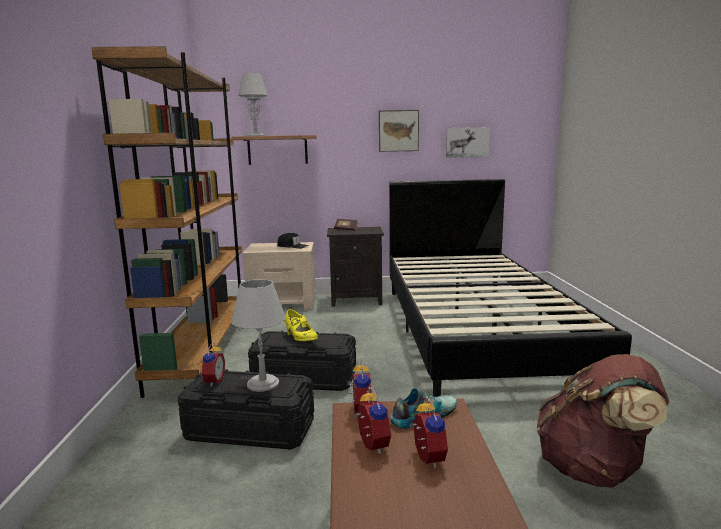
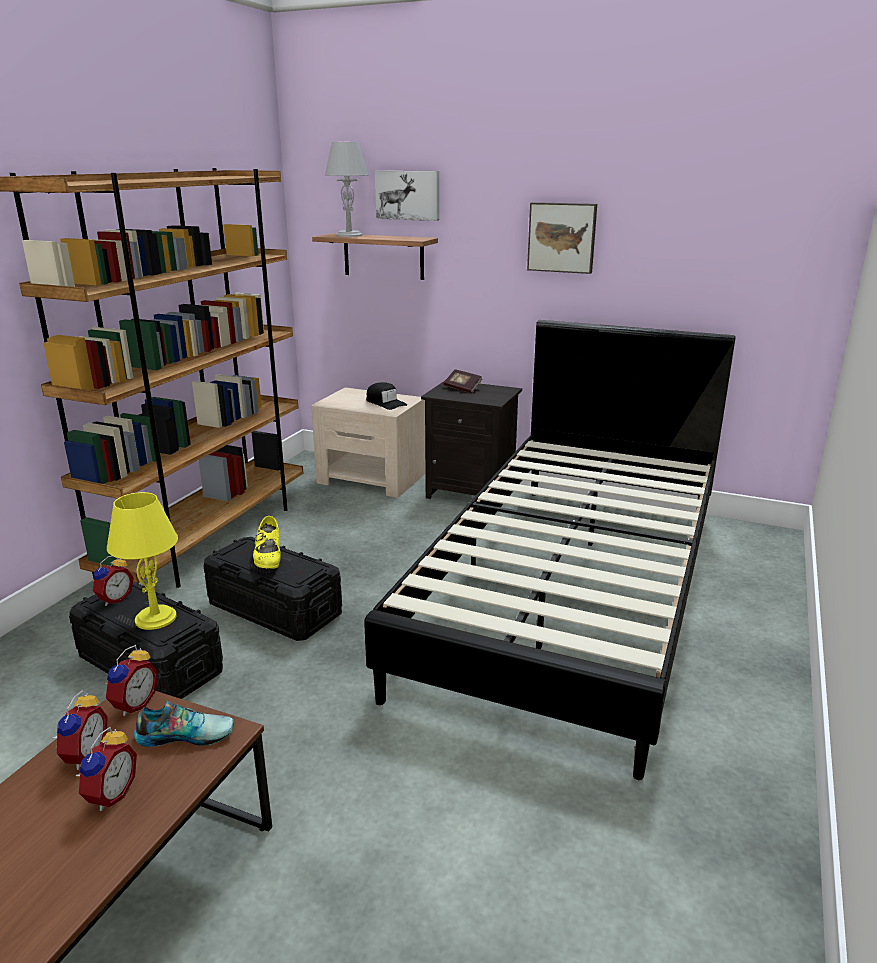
camera: 25 degrees right, 10 degrees up
grey table lamp [231,279,286,392] -> yellow table lamp [107,492,178,630]
picture [446,127,490,158] -> picture moved to [375,171,439,221]
brown backpack [537,354,669,488] -> none

